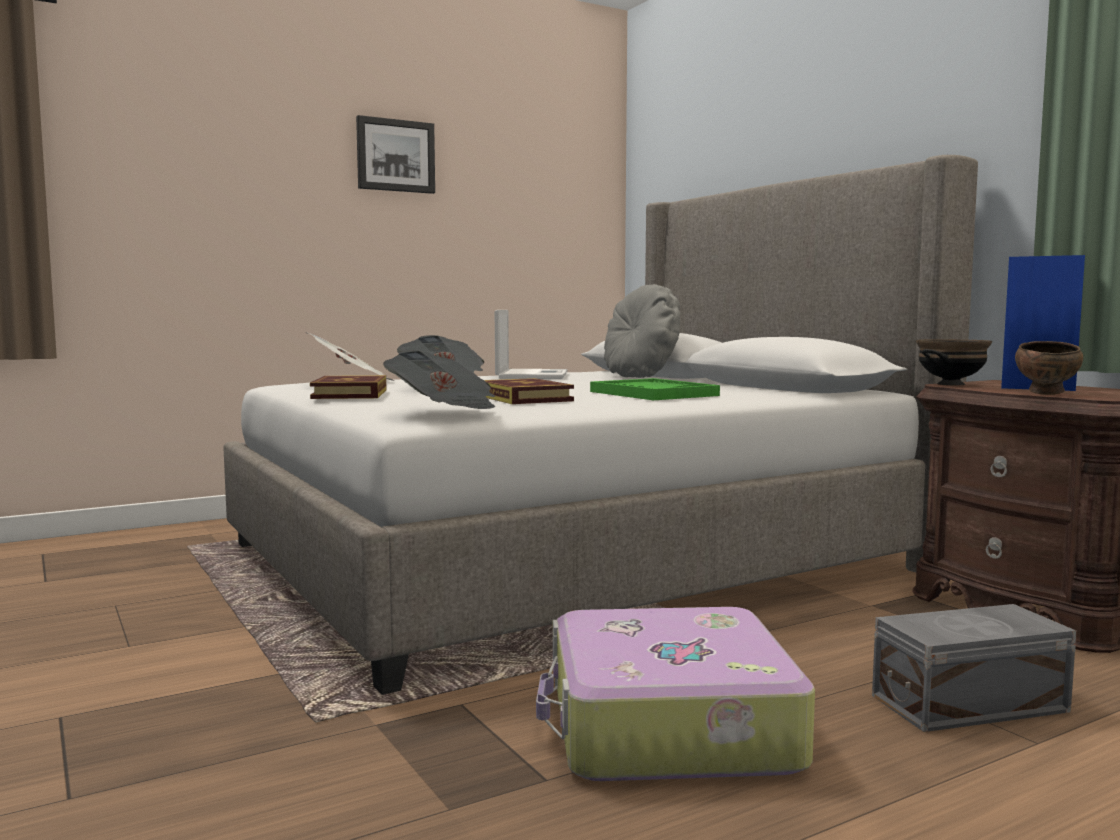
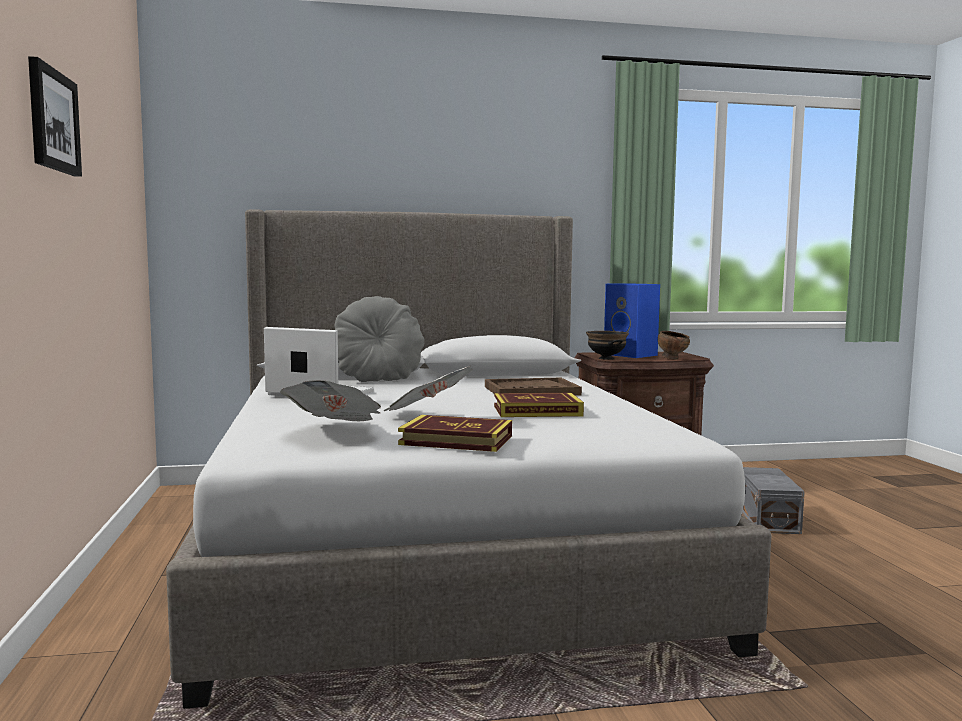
camera: 70 degrees left, 0 degrees up
newspaper [383,350,495,409] -> none
suitcase [536,607,815,781] -> none
green tray [590,378,720,400] -> brown tray [485,378,582,396]

